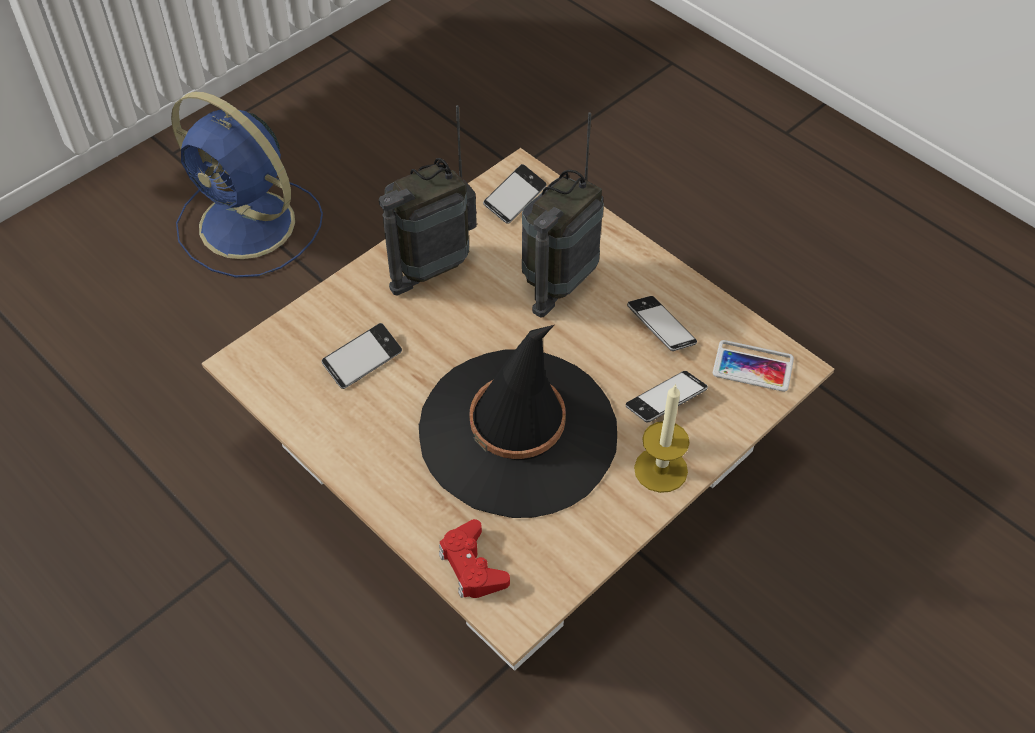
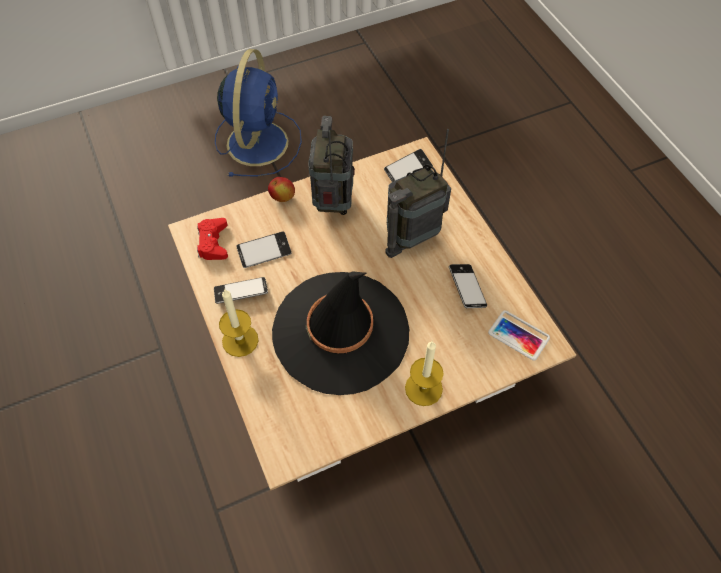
camera: 20 degrees right, 5 degrees up
blue fan [171,92,323,277] -> blue fan turned 135 degrees counterclockwise [215,49,302,177]
radio [379,105,477,296] -> radio turned 105 degrees clockwise [308,116,355,215]
red game controller [439,519,510,598] -> red game controller moved to [197,218,228,260]
phone [626,371,708,422] -> phone moved to [214,277,268,304]
none -> candle [219,289,258,357]
none -> apple [268,177,295,202]

